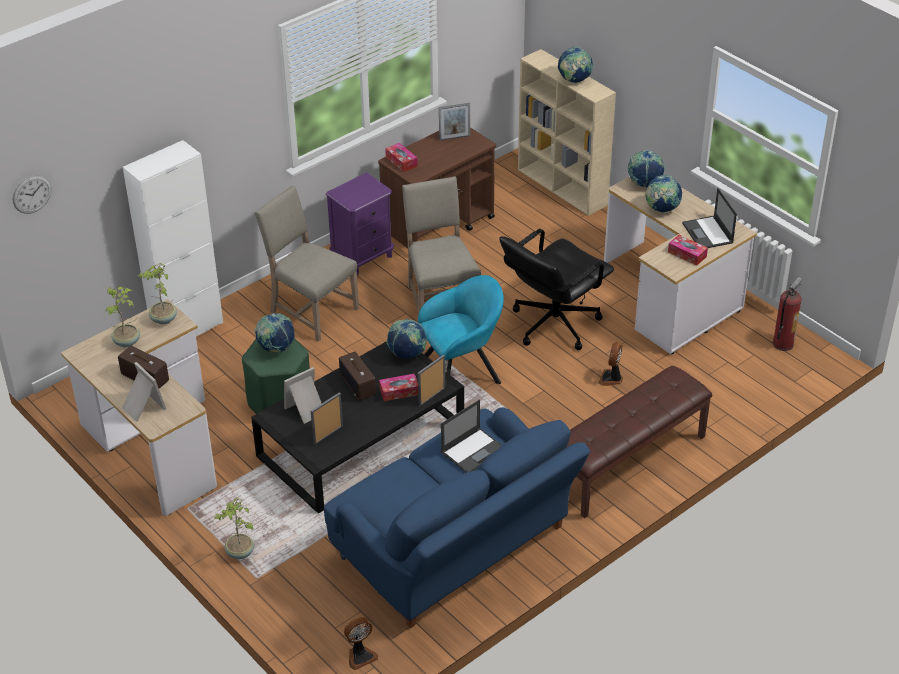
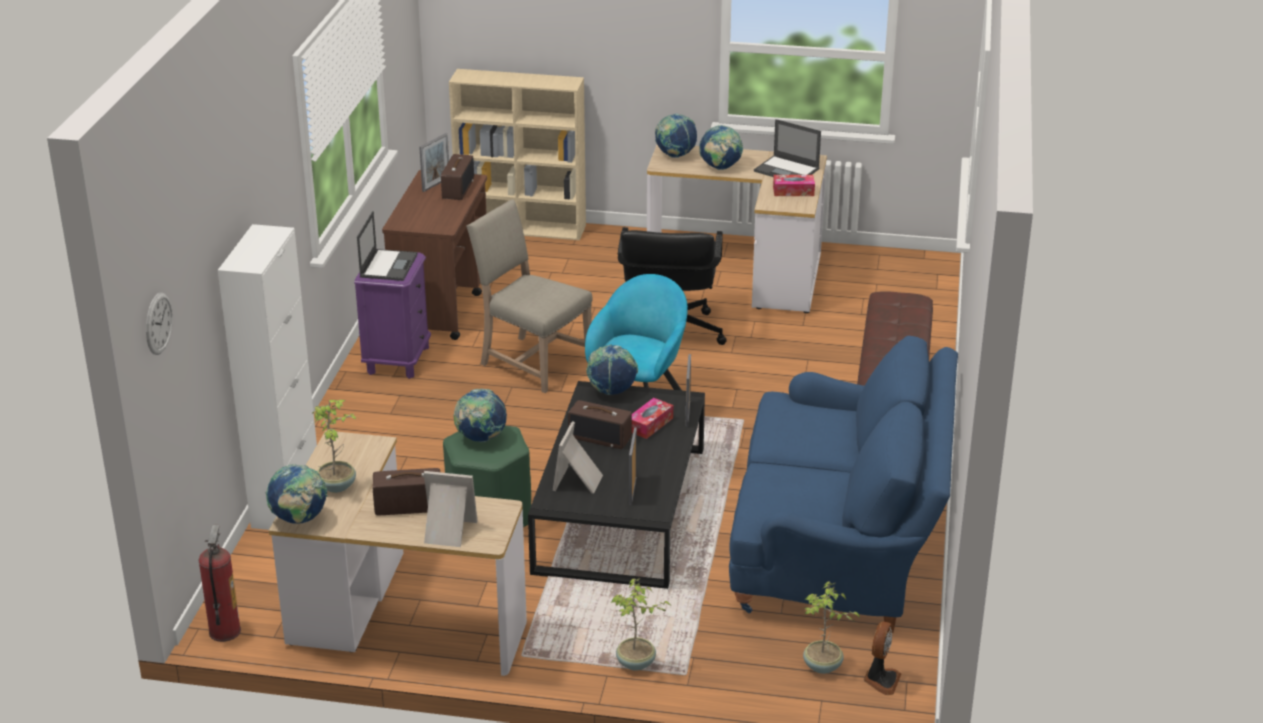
camera: 40 degrees left, 10 degrees down
potted plant [138,263,177,325] -> potted plant moved to [803,581,860,674]
beige chair [254,186,359,342] -> none
tissue box [385,143,418,172] -> none
laptop [441,400,502,473] -> laptop moved to [357,211,418,281]
globe [558,47,594,83] -> globe moved to [266,464,327,524]
fan [599,342,623,386] -> none
fire extinguisher [773,277,802,351] -> fire extinguisher moved to [198,524,241,642]
none -> radio [441,154,474,200]

